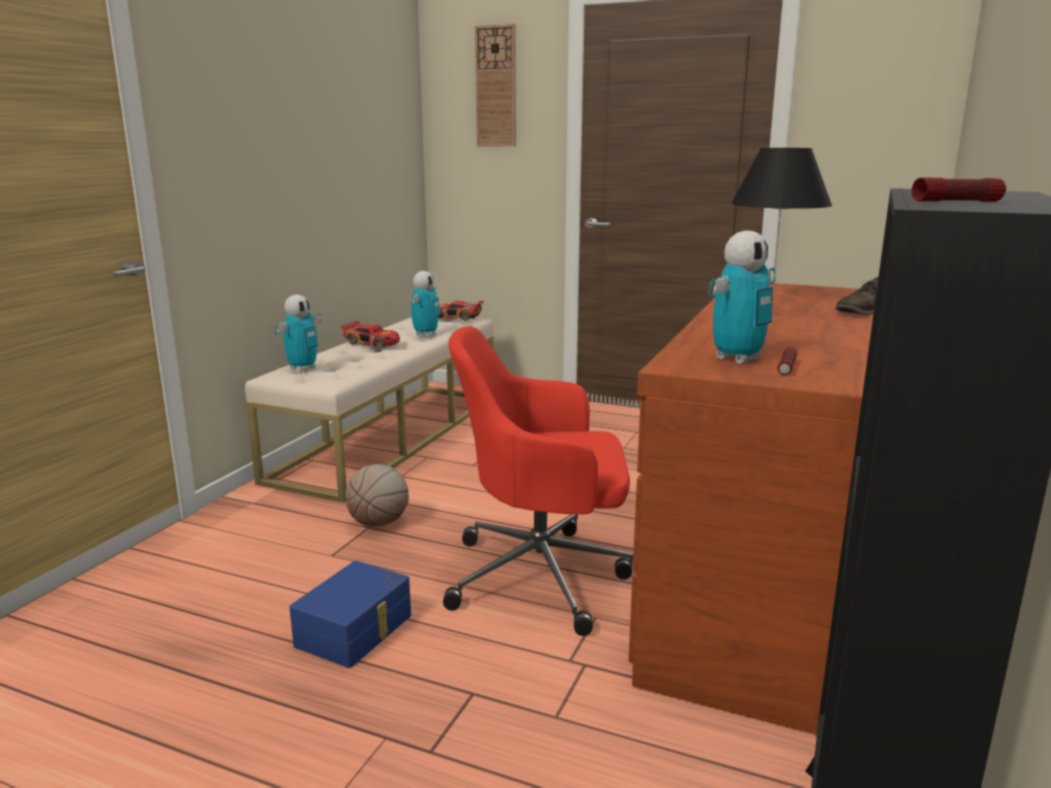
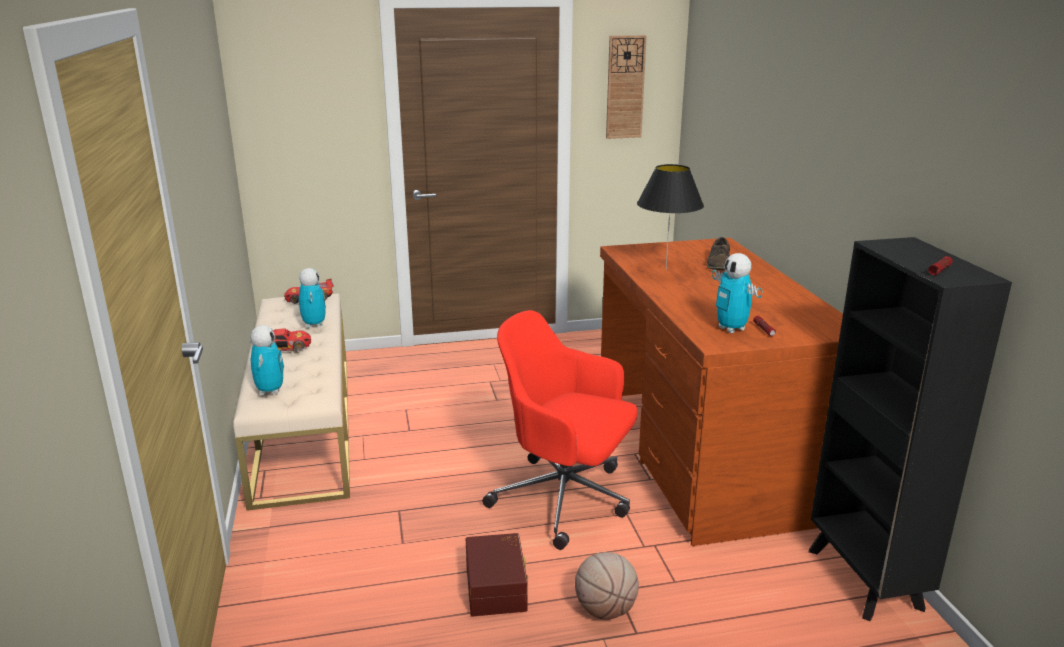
camera: 35 degrees left, 5 degrees up
blue storage box [289,560,411,668] -> brown storage box [466,533,528,616]
basketball [345,464,409,527] -> basketball moved to [575,552,639,620]
red office chair [443,326,633,636] -> red office chair turned 60 degrees clockwise [482,310,637,550]
wall clock [475,24,516,147] -> wall clock moved to [606,35,647,139]
toy robot [709,231,776,364] -> toy robot turned 135 degrees clockwise [712,253,762,333]

